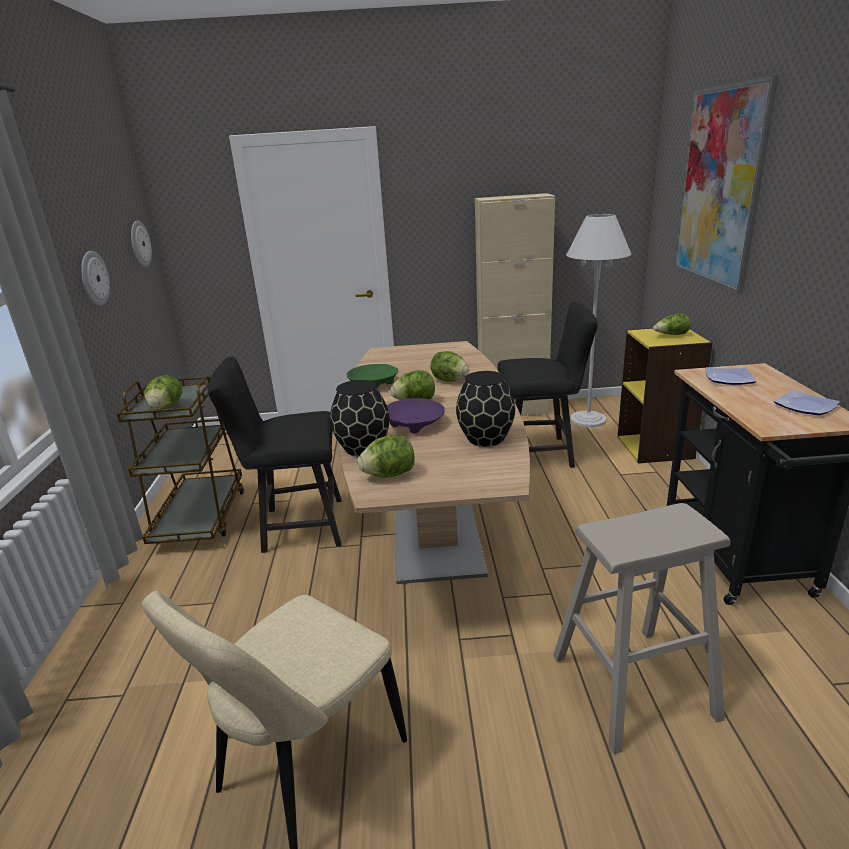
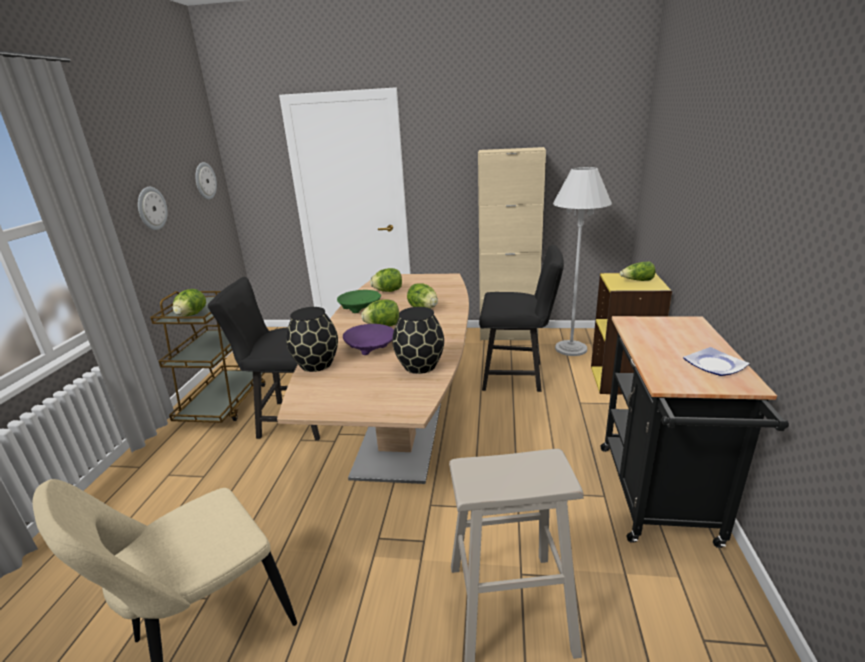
camera: 10 degrees right, 0 degrees up
lettuce [358,435,415,478] -> lettuce moved to [370,268,402,292]
picture [674,76,779,294] -> none
plate [706,367,756,385] -> none

